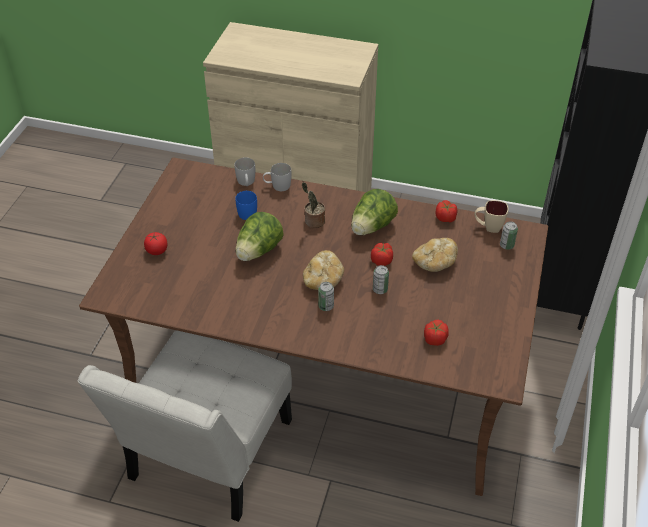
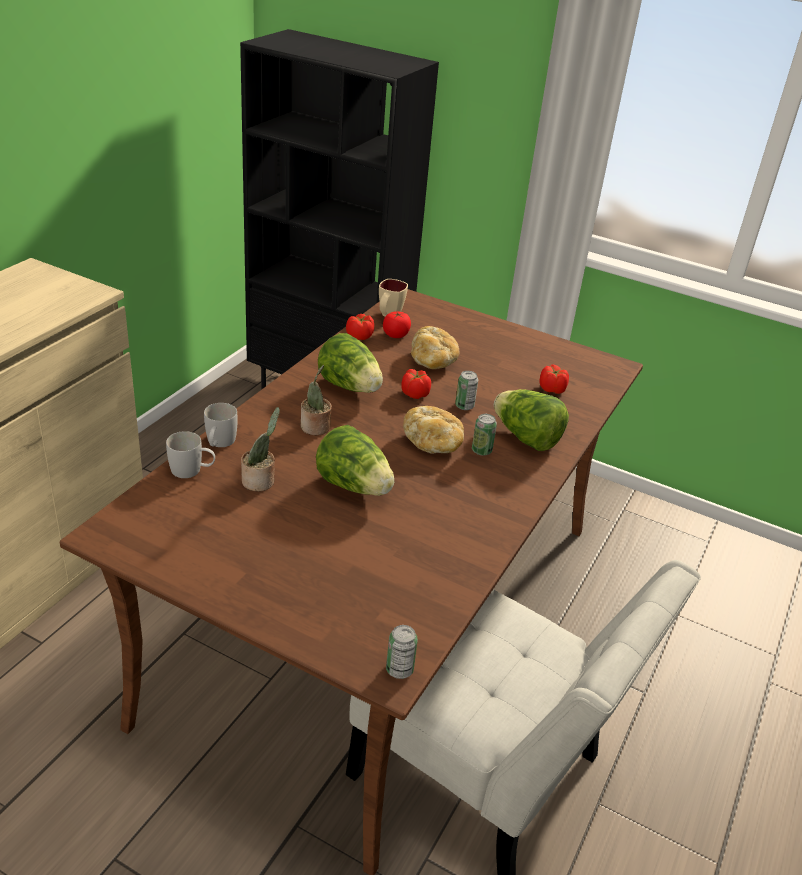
camera: 80 degrees left, 10 degrees down
tomato [144,232,167,255] -> tomato moved to [383,311,411,338]
blue mug [235,191,257,220] -> potted plant [241,407,280,491]
can [500,222,518,250] -> can moved to [386,625,418,679]
none -> lettuce [494,389,569,451]

